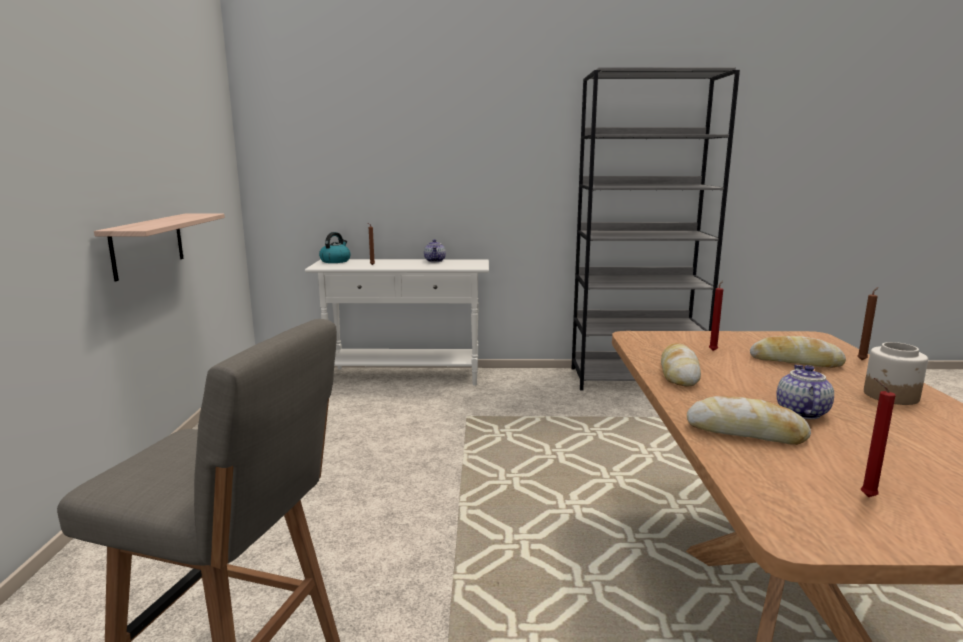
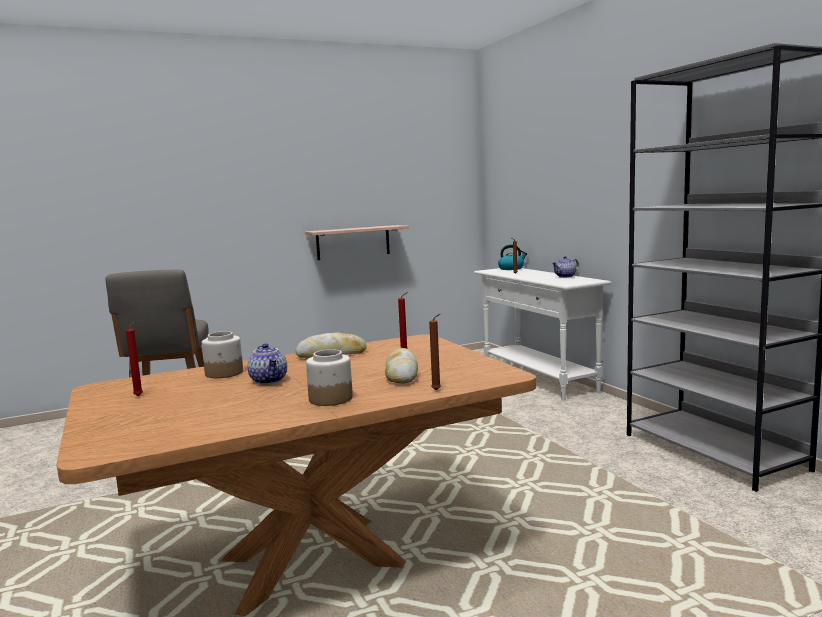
camera: 65 degrees right, 5 degrees down
bread [687,396,811,445] -> jar [202,331,243,378]
teapot [776,365,834,419] -> teapot turned 75 degrees clockwise [247,343,287,385]

